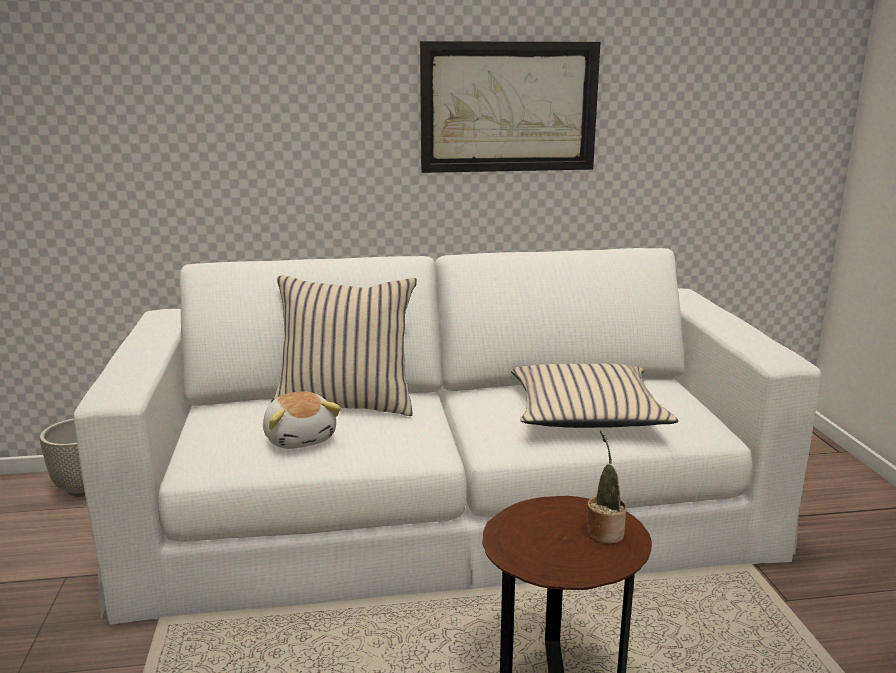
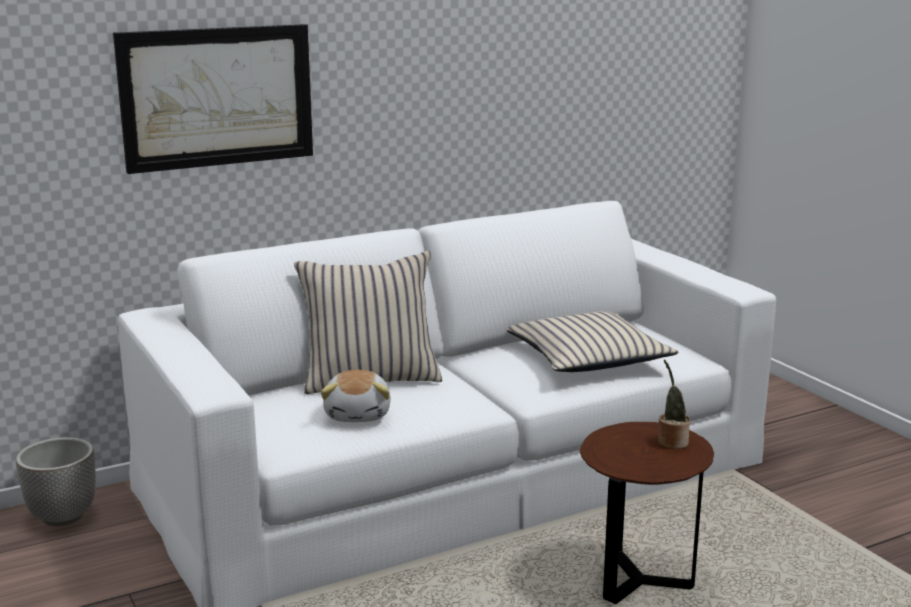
camera: 20 degrees left, 0 degrees up
plush toy [263,392,341,449] -> plush toy turned 45 degrees clockwise [321,370,391,422]
picture [420,41,601,173] -> picture moved to [113,24,313,174]

